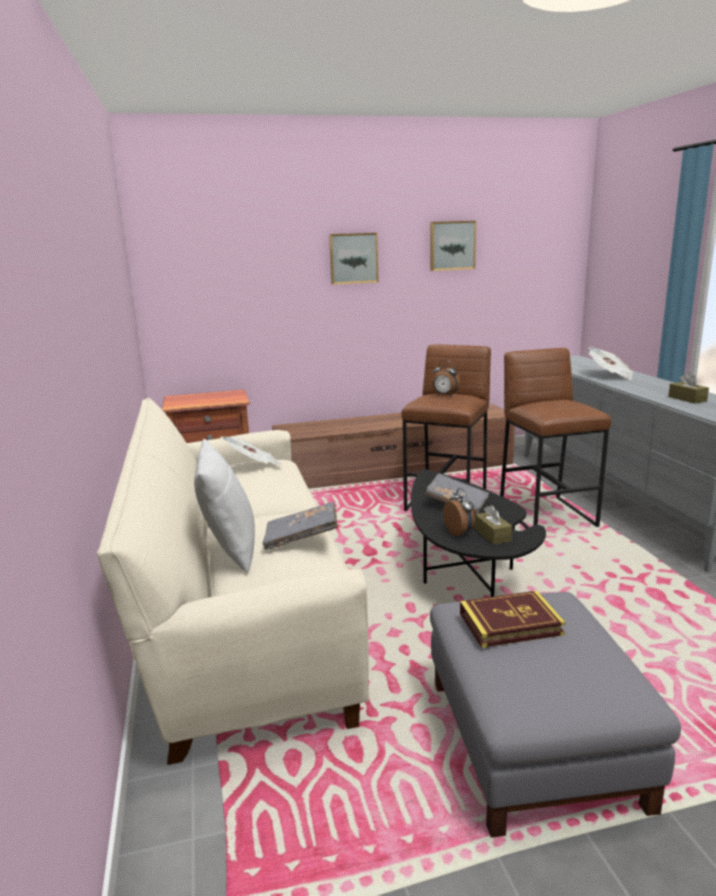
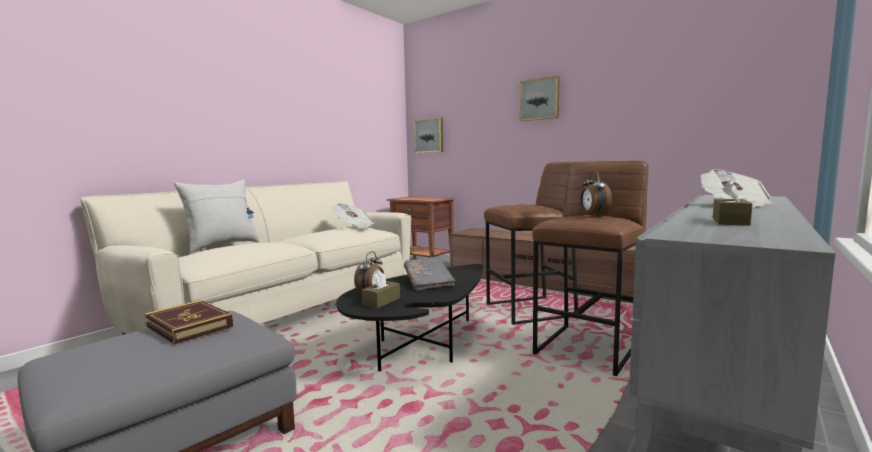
camera: 50 degrees right, 10 degrees down
grey book [262,502,338,550] -> none
picture [430,221,476,271] -> picture moved to [414,117,443,153]
alarm clock [433,360,460,397] -> alarm clock moved to [581,171,612,217]

